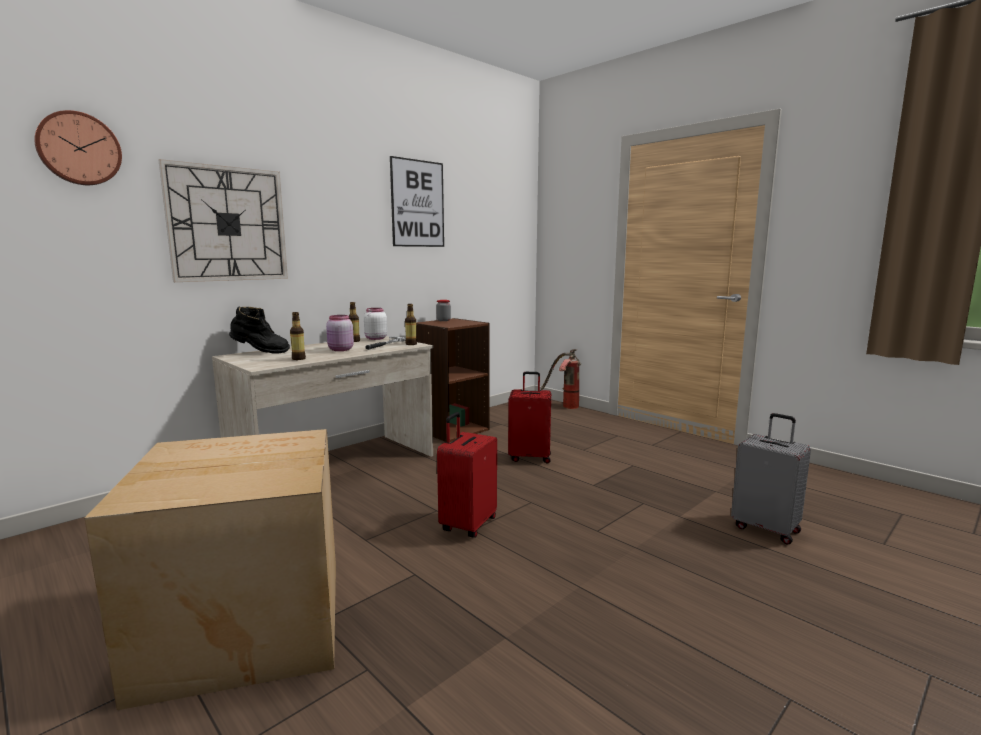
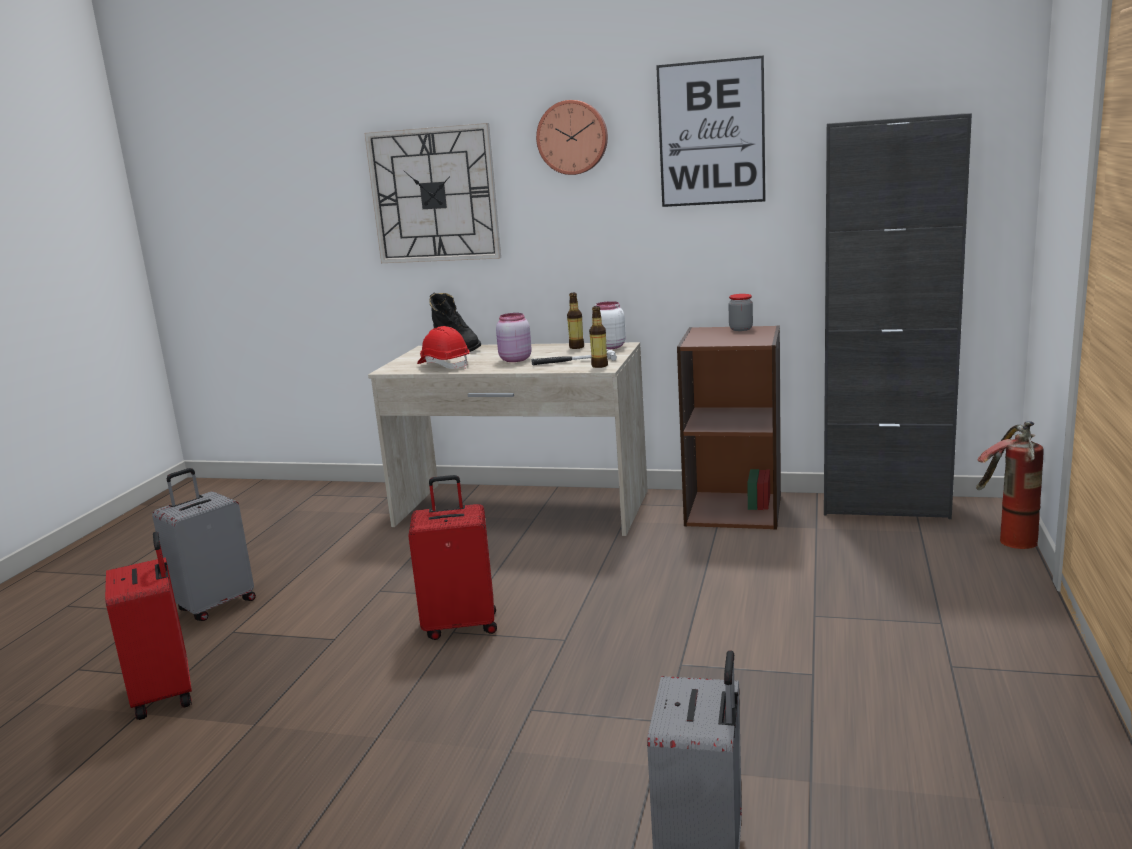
camera: 60 degrees right, 5 degrees up
wall clock [34,110,122,185] -> wall clock moved to [536,100,608,175]
cardboard box [84,429,336,710] -> grey suitcase [152,468,256,621]
bottle [290,312,306,360] -> red hard hat [417,326,470,369]
red suitcase [508,372,551,463] -> red suitcase moved to [105,532,192,720]
none -> black cabinet [824,113,972,519]

